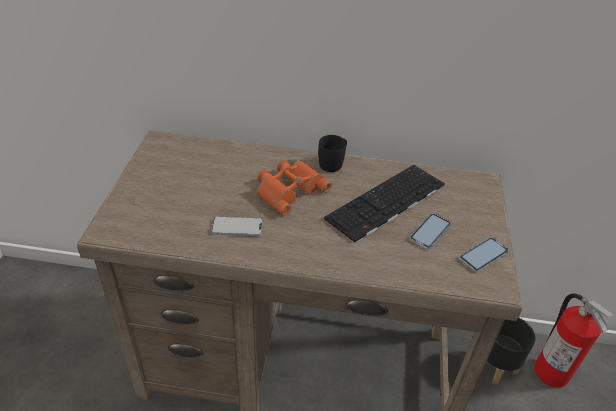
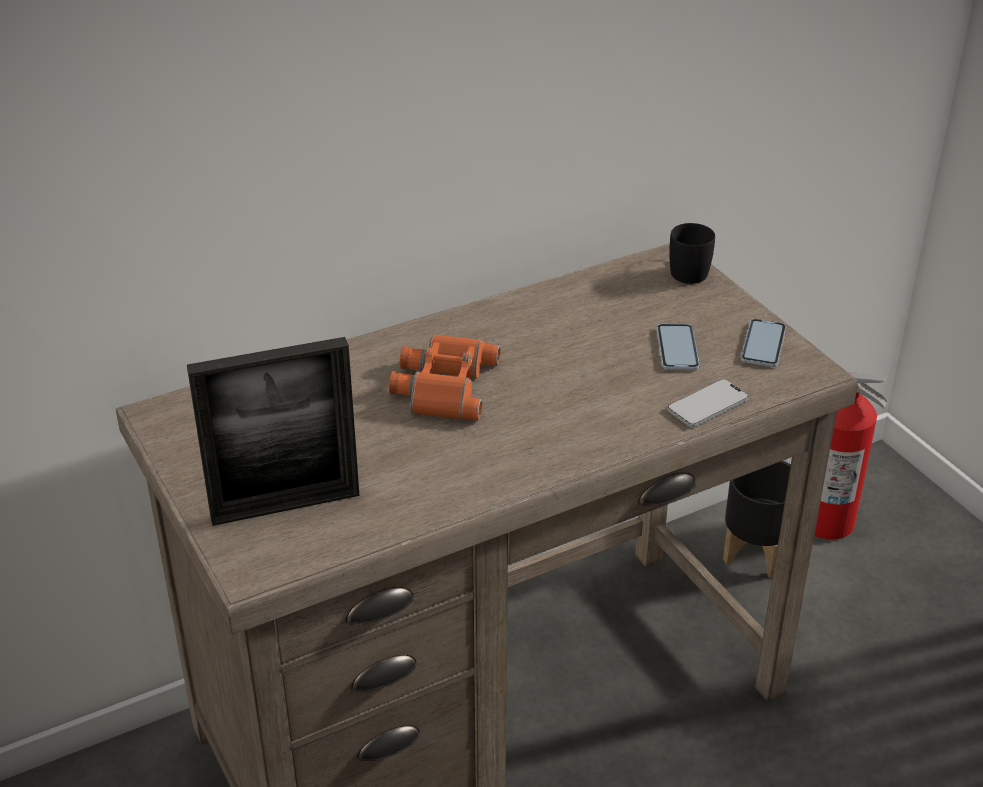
camera: 35 degrees left, 5 degrees down
phone [212,216,262,236] -> phone moved to [667,379,749,428]
black mug [318,135,347,172] -> black mug moved to [669,223,715,284]
keyboard [324,165,445,243] -> none
none -> picture frame [187,337,360,526]

